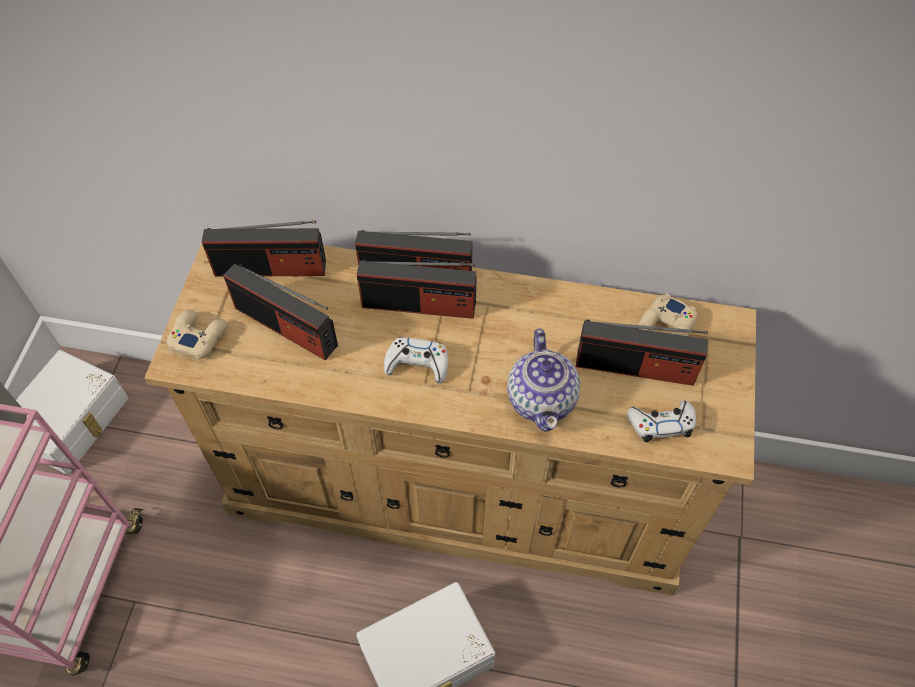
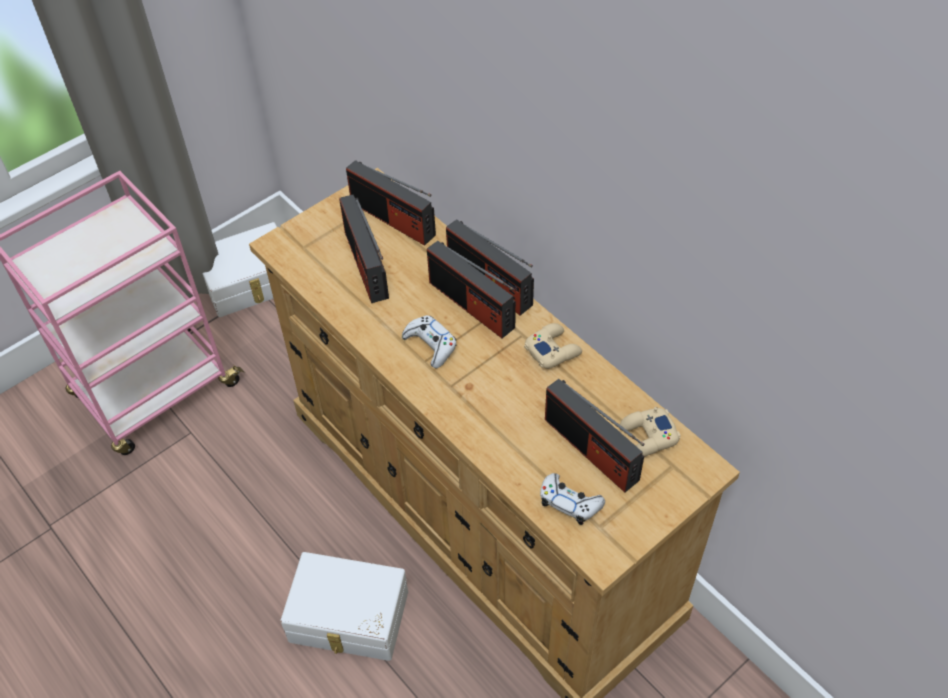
camera: 40 degrees right, 5 degrees down
beige game controller [167,310,228,360] -> beige game controller moved to [524,323,582,369]
teapot [507,328,580,432] -> none

